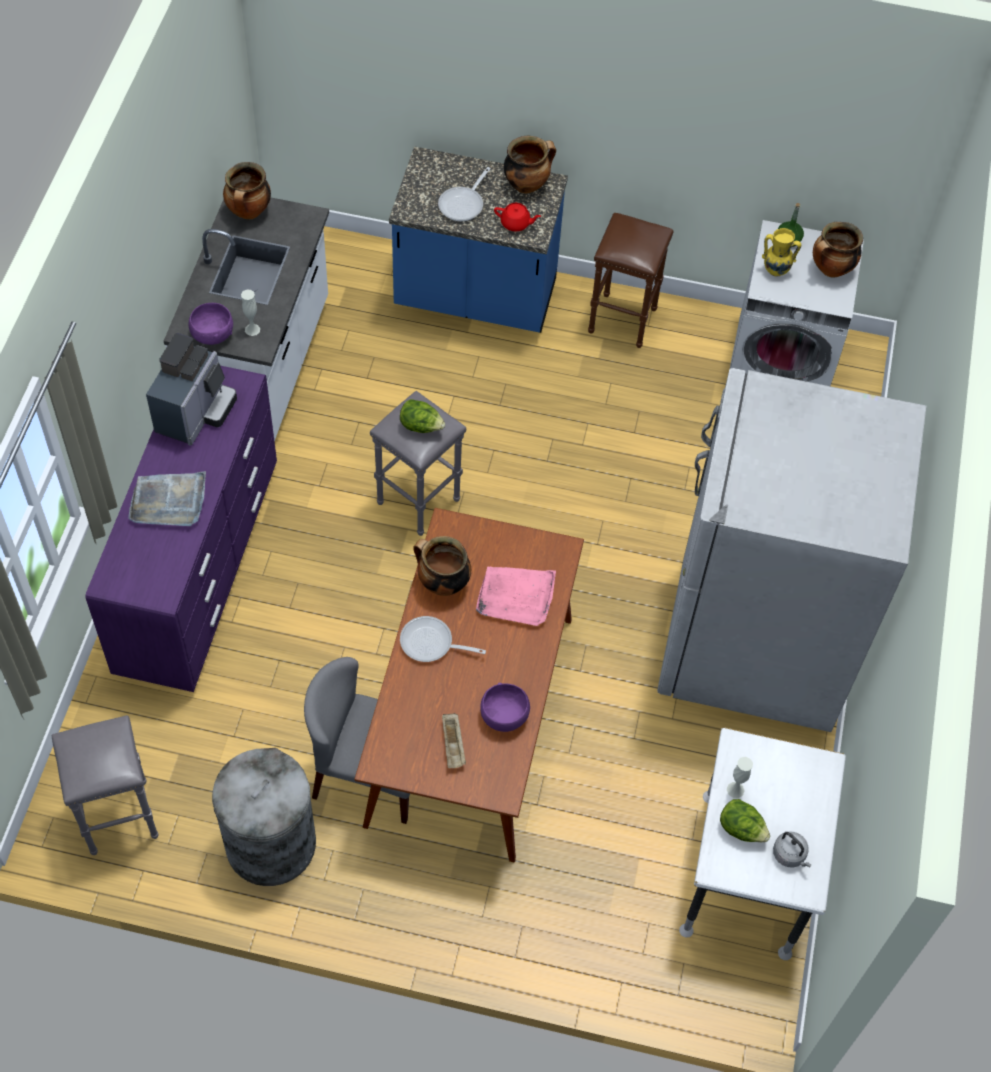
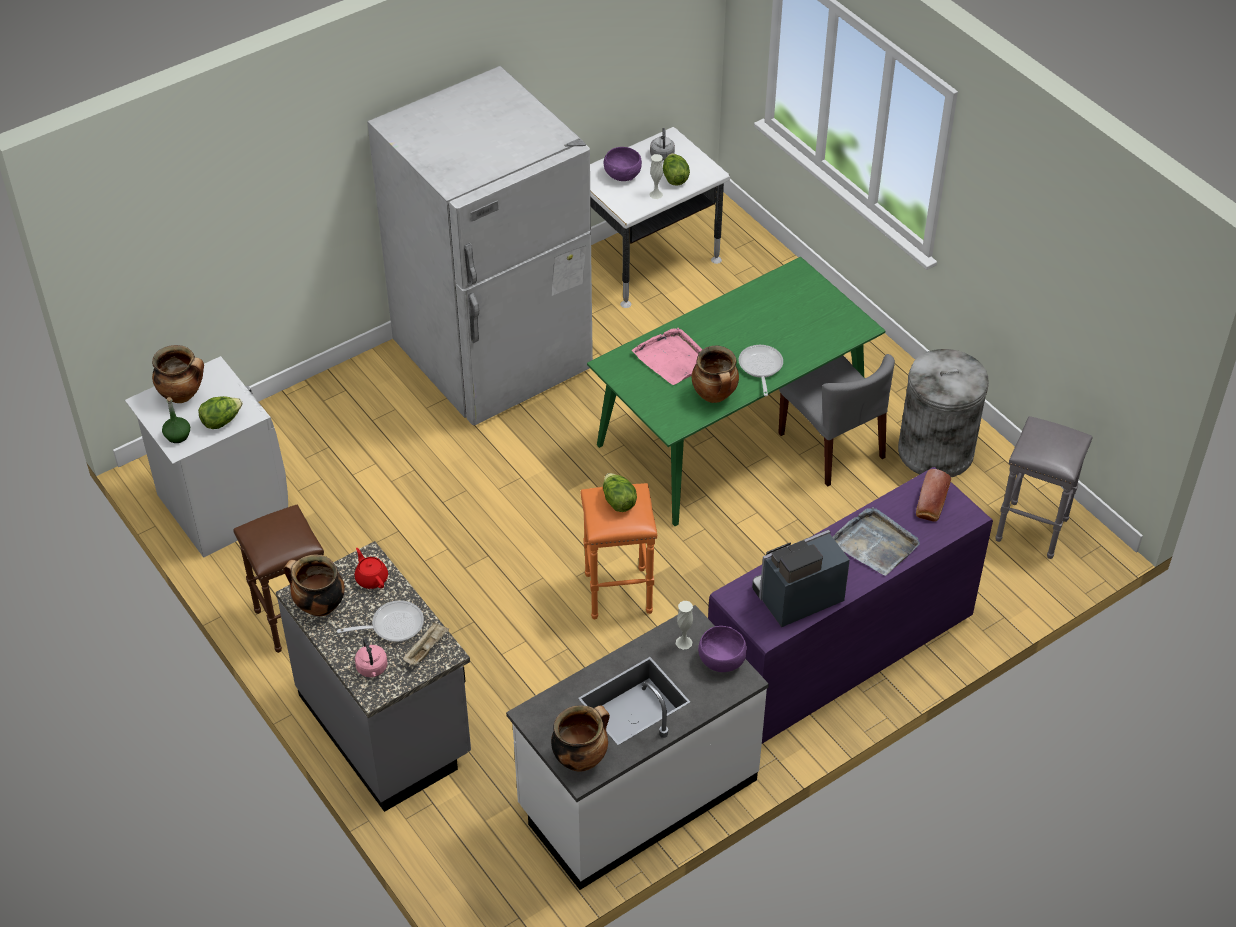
camera: 135 degrees left, 10 degrees down
brown dining table [355,508,584,862] -> green dining table [587,257,885,526]
grey stool [370,391,466,536] -> orange stool [580,483,657,619]
blue counter [389,146,568,333] -> grey counter [276,541,471,812]
frying pan [400,616,486,662] -> frying pan turned 150 degrees counterclockwise [739,345,783,396]
beige tray [442,713,466,768] -> beige tray moved to [403,622,449,666]
purple bowl [480,683,530,732] -> purple bowl moved to [604,147,642,181]
yellow vase [762,228,801,277] -> lettuce [198,396,243,429]
none -> pink kettle [355,638,388,677]
none -> bread [916,469,951,522]

